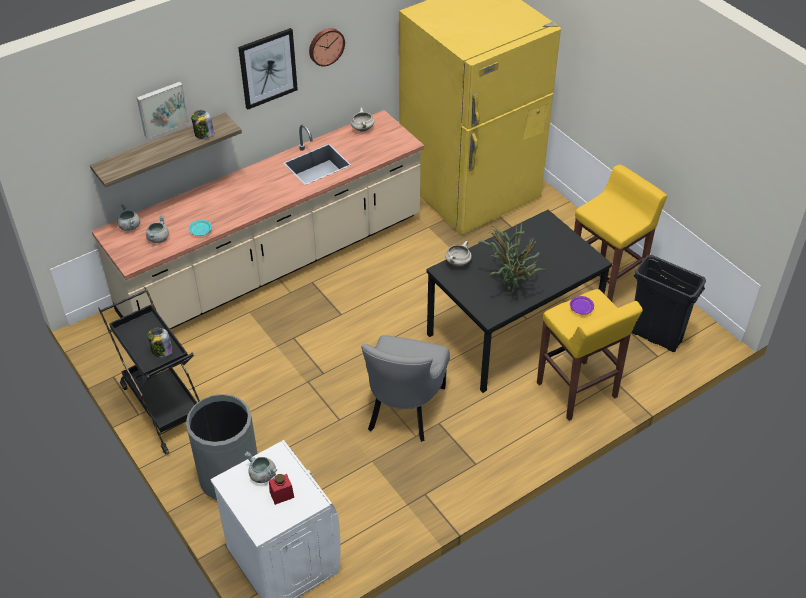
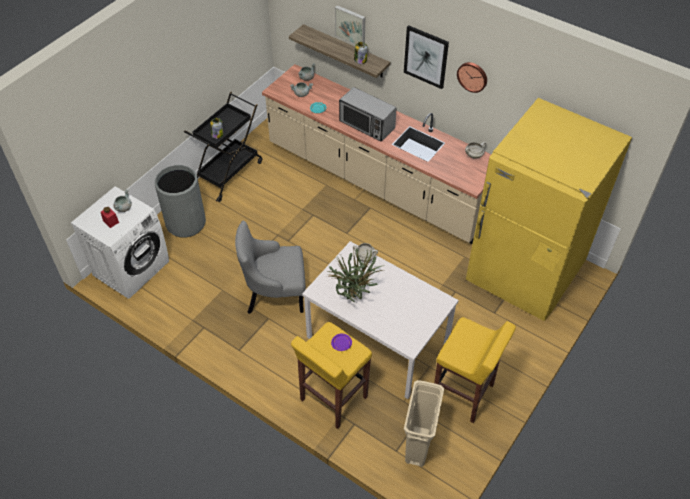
camera: 70 degrees right, 5 degrees up
black dining table [426,210,612,393] -> white dining table [302,241,459,399]
black trash can [632,255,706,352] -> beige trash can [404,380,444,467]
none -> microwave [339,87,397,142]

